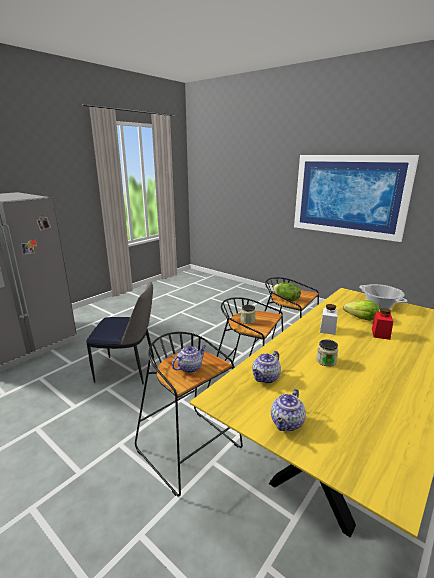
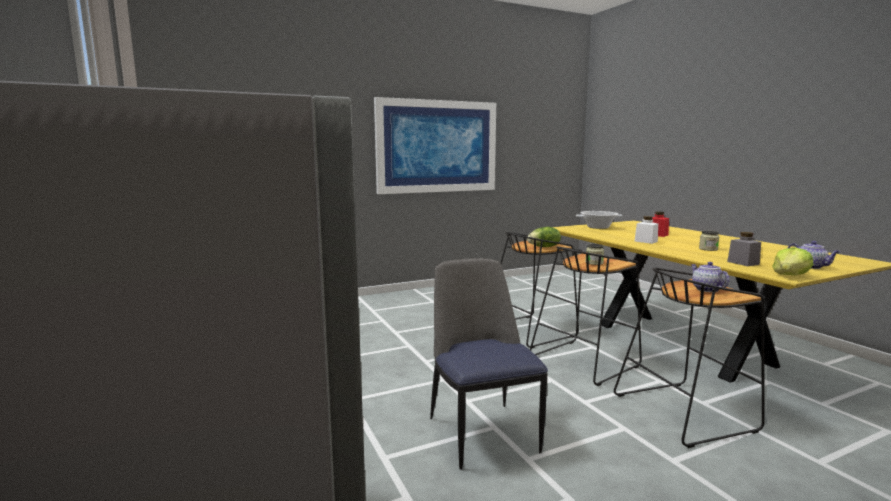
camera: 65 degrees left, 10 degrees down
chair [86,281,154,385] -> chair turned 45 degrees counterclockwise [430,258,548,470]
teapot [252,351,281,383] -> grey jar [727,232,761,266]
lettuce [343,300,379,321] -> lettuce moved to [772,248,813,275]

